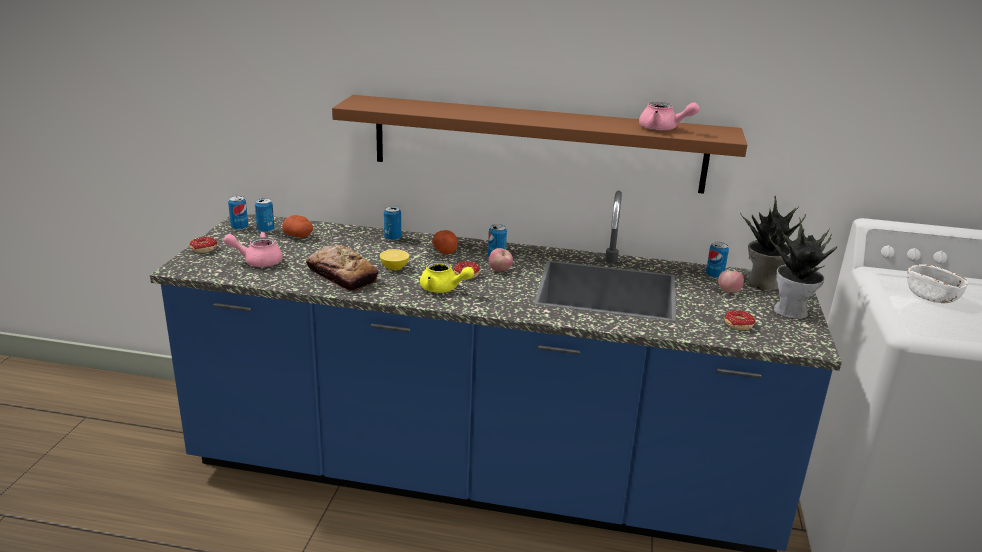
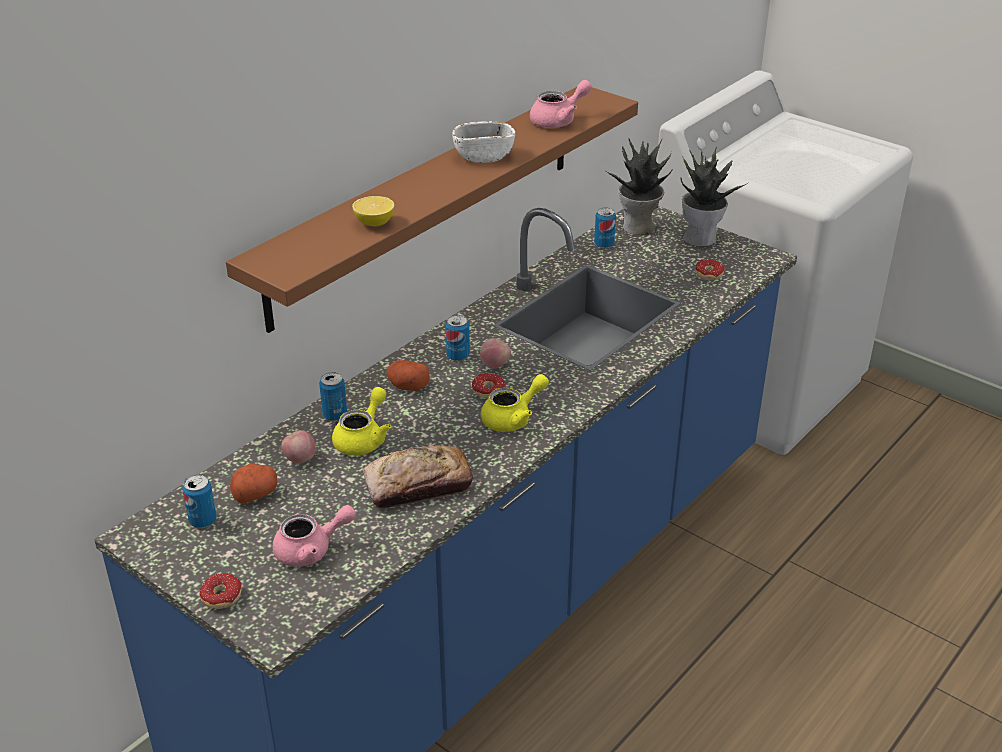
camera: 60 degrees left, 10 degrees up
pink teapot [224,232,283,267] -> pink teapot turned 135 degrees counterclockwise [273,505,356,567]
can [228,196,248,230] -> none
lemon [380,249,409,270] -> lemon moved to [352,196,394,226]
apple [718,271,744,293] -> apple moved to [281,430,316,464]
white bowl [907,264,968,303] -> white bowl moved to [452,121,515,163]
none -> yellow teapot [332,387,392,456]

